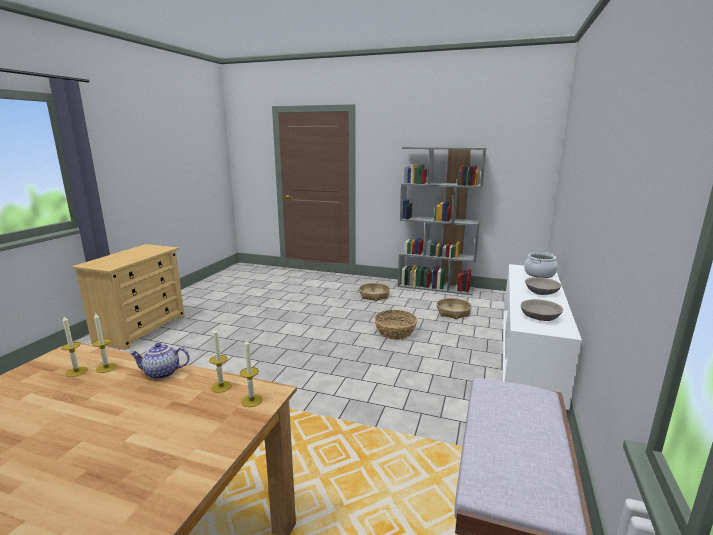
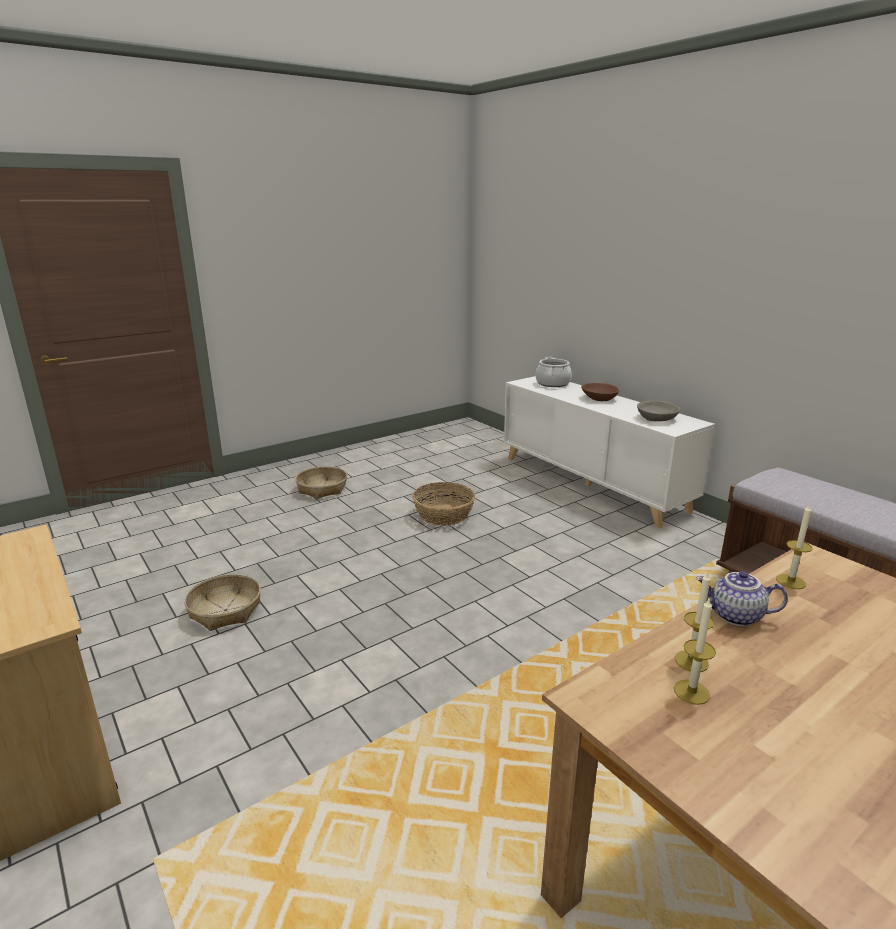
camera: 55 degrees left, 5 degrees up
teapot [129,343,190,379] -> teapot turned 75 degrees clockwise [696,571,788,626]
candle [240,338,263,407] -> none
grey bookcase [398,147,486,295] -> none
basket [437,298,472,320] -> basket moved to [184,574,261,631]
grey bowl [525,277,561,295] -> brown bowl [581,383,619,401]

